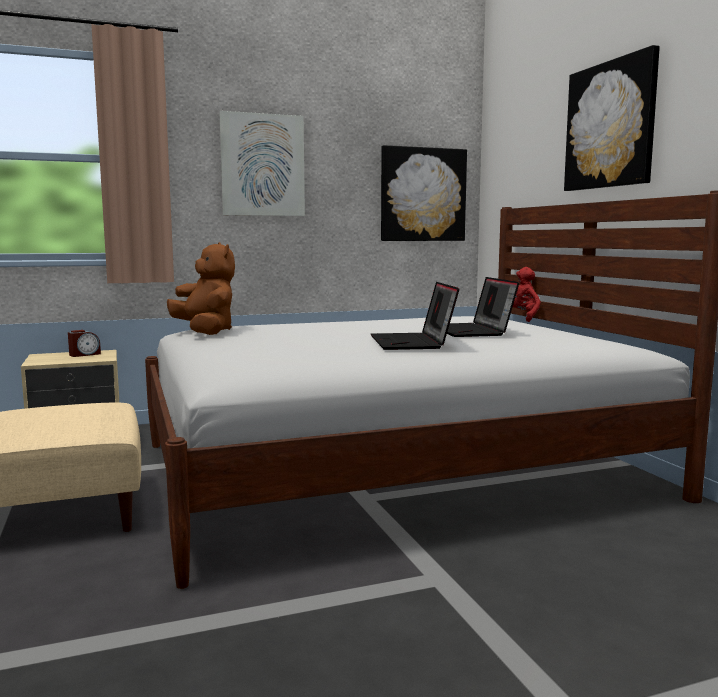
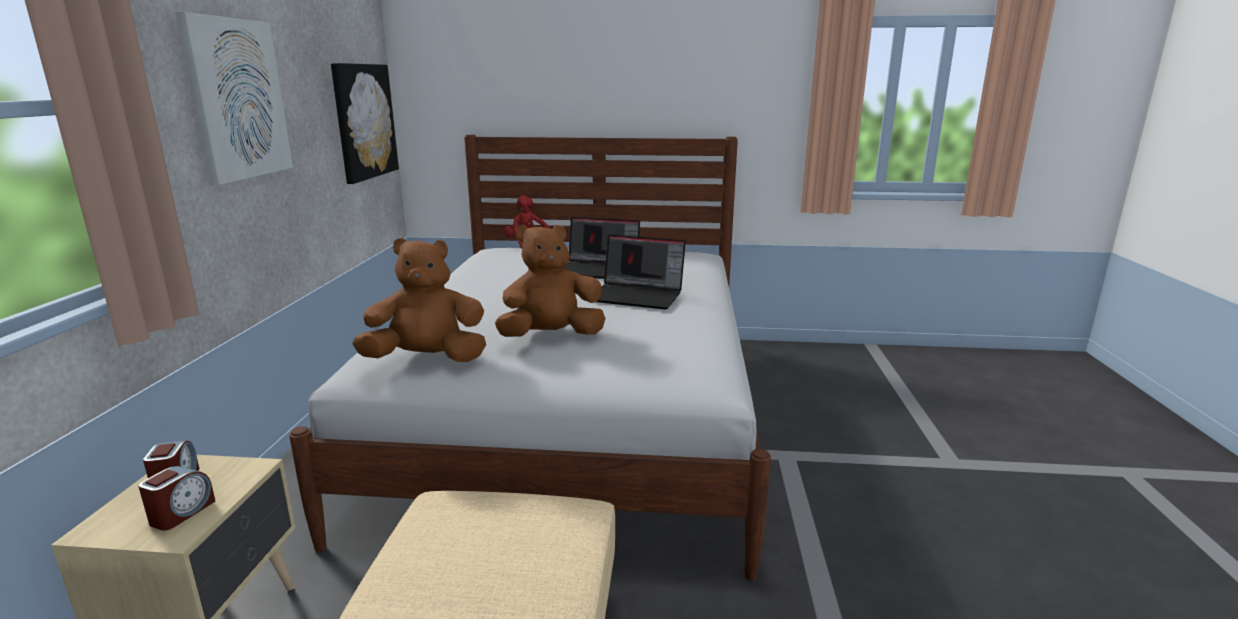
camera: 65 degrees left, 10 degrees up
picture [564,45,660,191] -> none
none -> alarm clock [138,466,215,531]
none -> brown plush toy [495,225,605,337]

